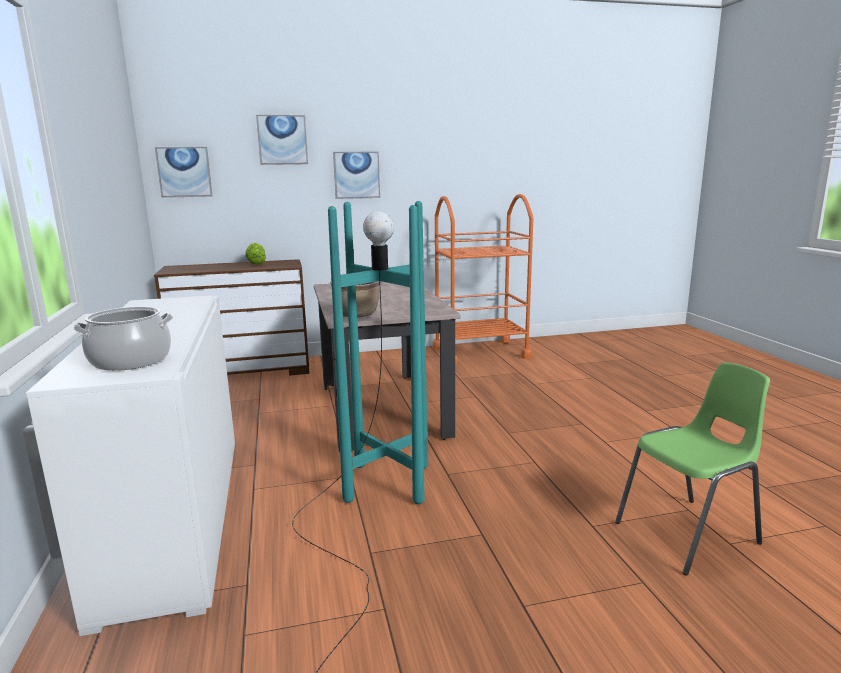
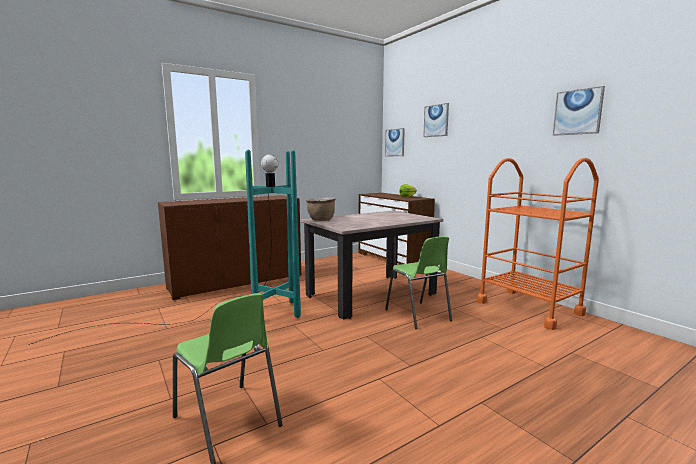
camera: 70 degrees right, 5 degrees down
white cabinet [26,295,235,636] -> brown cabinet [158,195,301,300]
cooking pot [73,307,173,371] -> none
picture [333,151,380,199] -> picture moved to [553,86,605,136]
none -> green chair [385,236,452,329]

